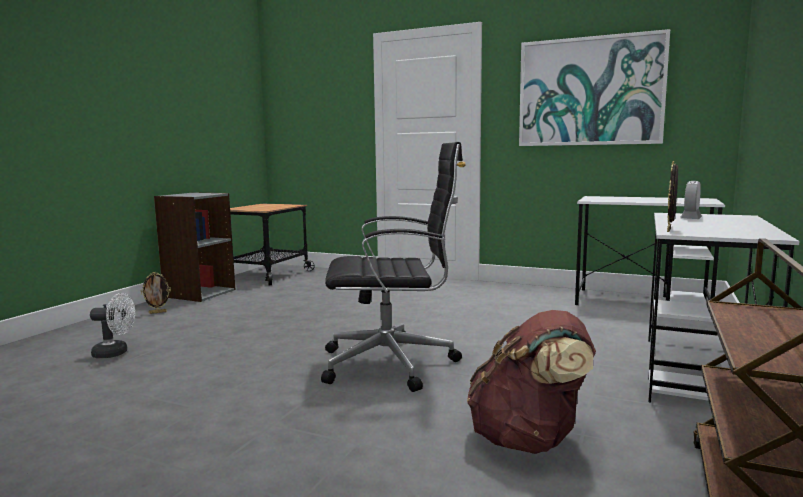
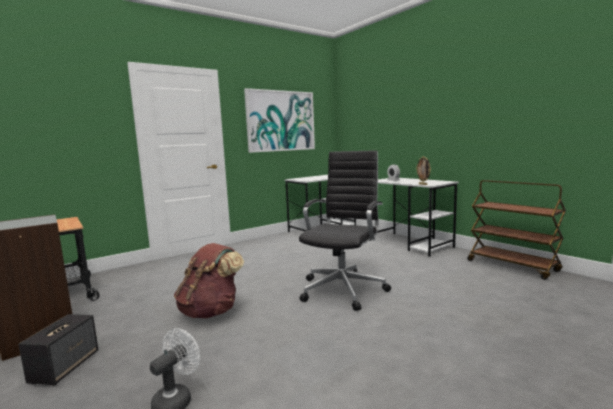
camera: 60 degrees left, 0 degrees up
picture frame [141,272,171,314] -> speaker [18,314,98,386]
brown backpack [467,310,596,454] -> brown backpack moved to [174,243,244,318]

